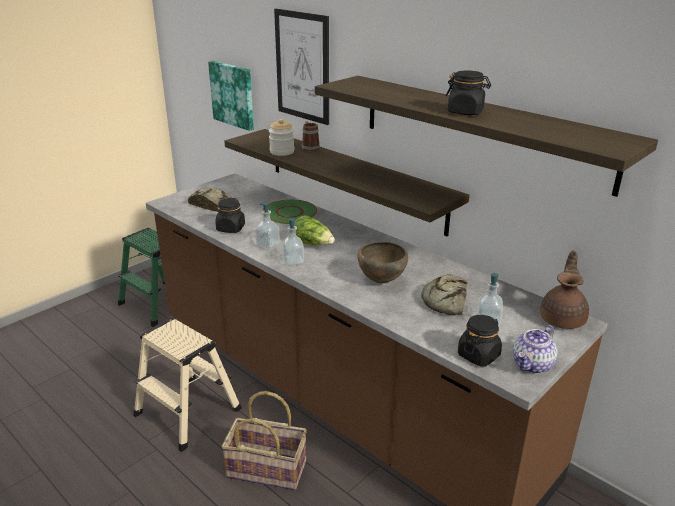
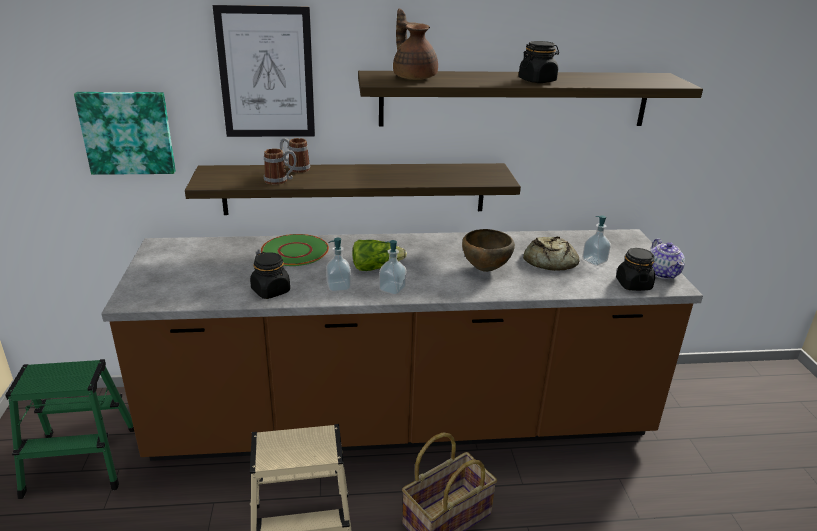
camera: 50 degrees left, 0 degrees up
bread [188,188,231,212] -> none
jar [269,119,294,156] -> mug [264,148,297,185]
brown teapot [540,250,589,329] -> brown teapot moved to [393,9,438,80]

